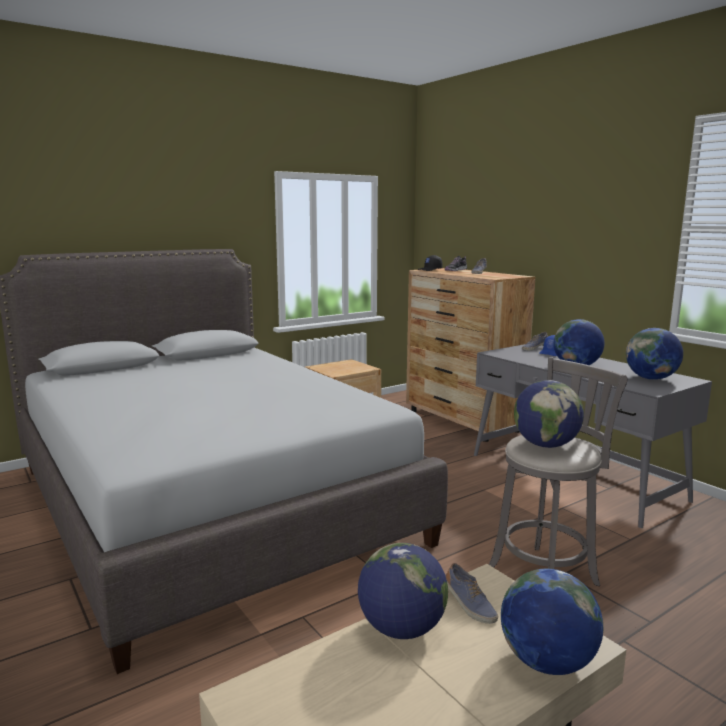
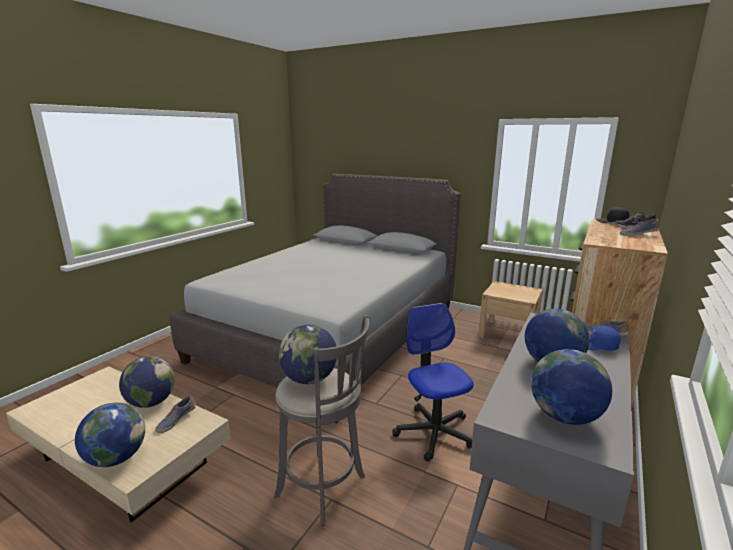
camera: 65 degrees right, 5 degrees up
none -> office chair [392,303,474,461]

